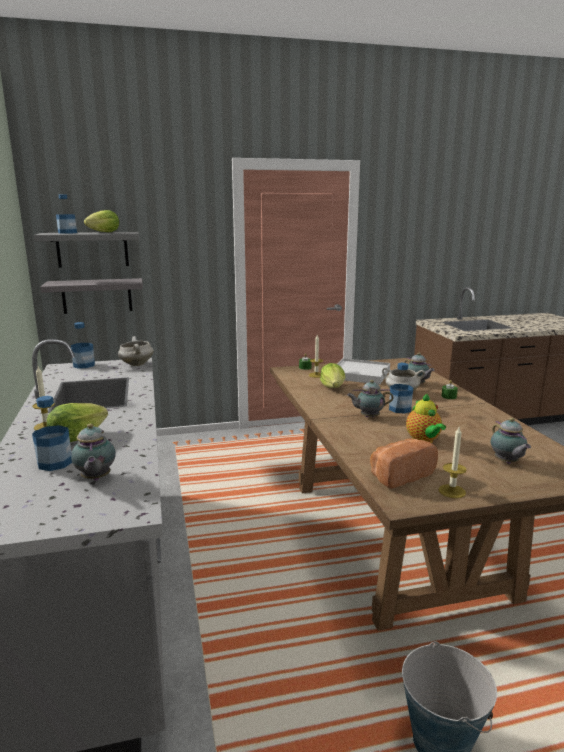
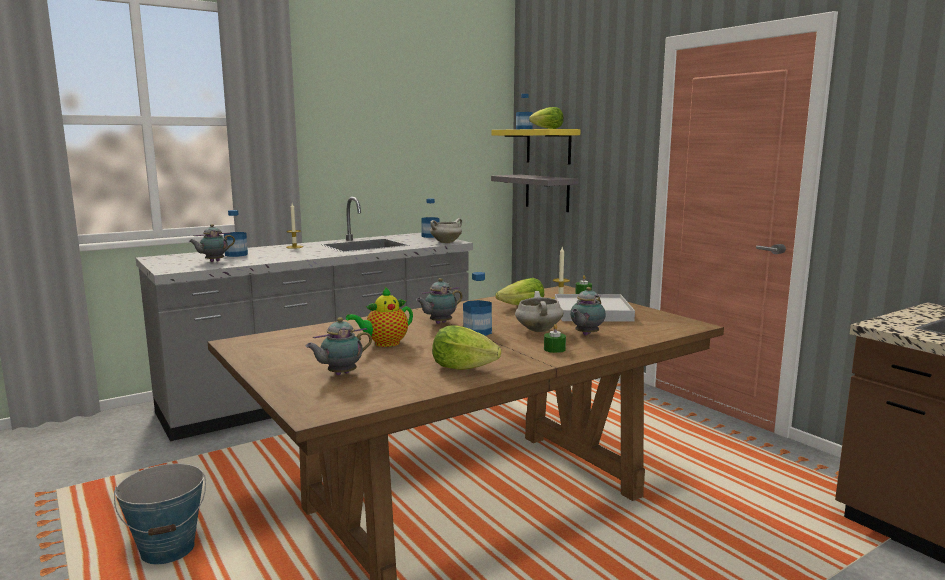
camera: 70 degrees right, 5 degrees down
grey shelf [34,232,139,268] -> yellow shelf [492,129,580,165]
lettuce [47,403,108,442] -> lettuce moved to [432,325,501,370]
teapot [347,380,393,417] -> teapot turned 105 degrees counterclockwise [416,278,463,324]
bread [370,439,438,489] -> none
candle [439,427,467,498] -> none

